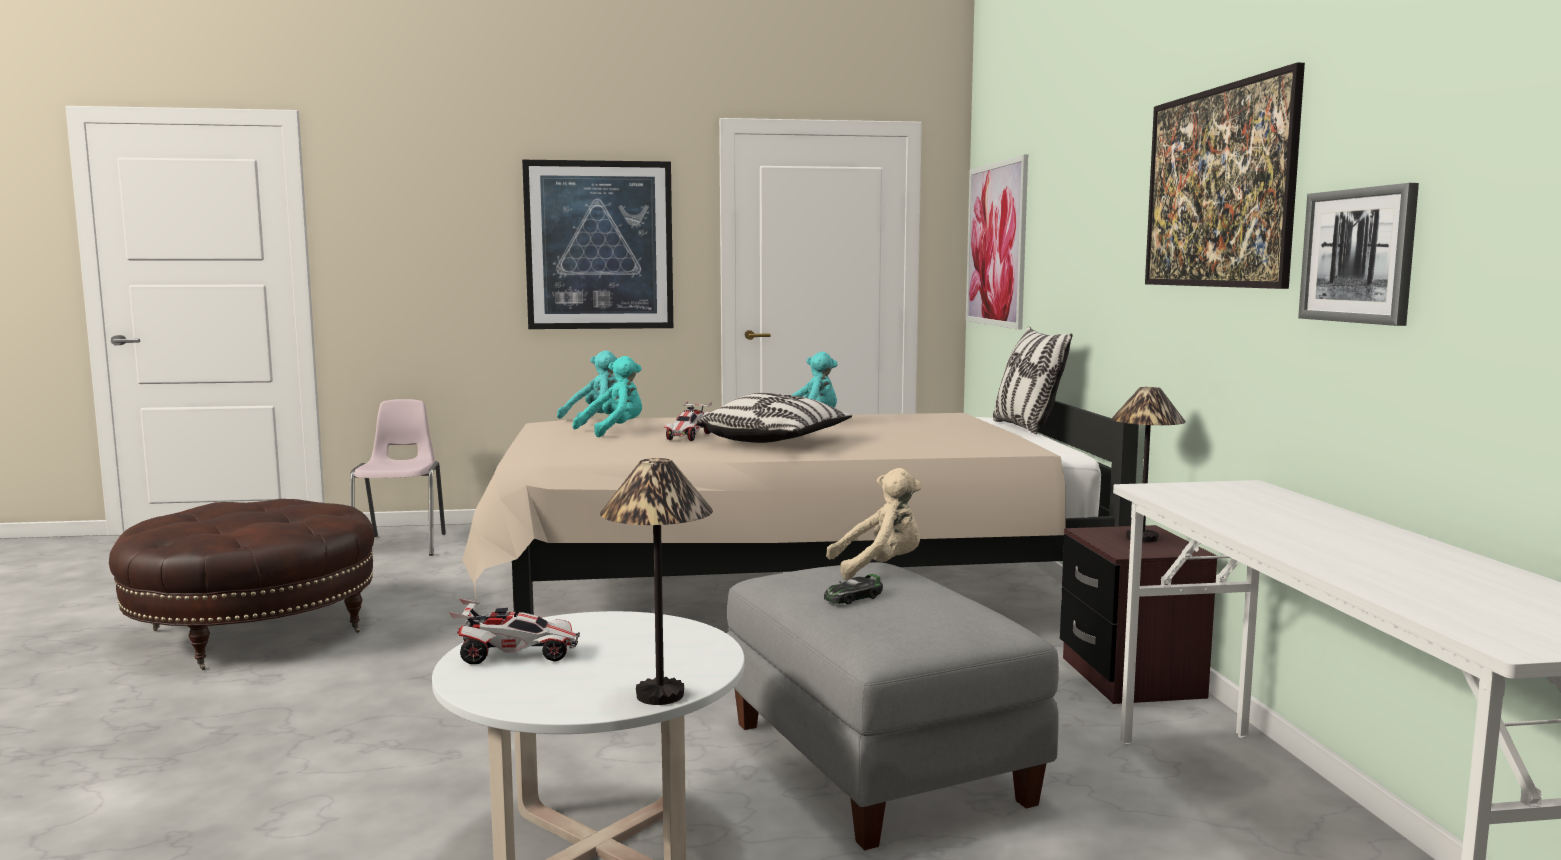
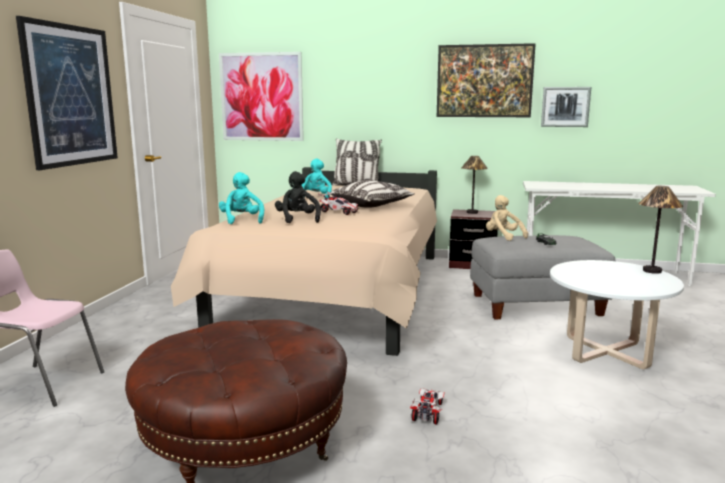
camera: 70 degrees left, 5 degrees up
toy car [449,599,580,664] -> toy car moved to [410,389,445,425]
turquoise plush toy [572,356,642,437] -> black plush toy [275,171,321,223]
beige plush toy [826,468,922,580] -> beige plush toy turned 45 degrees counterclockwise [486,195,529,241]

